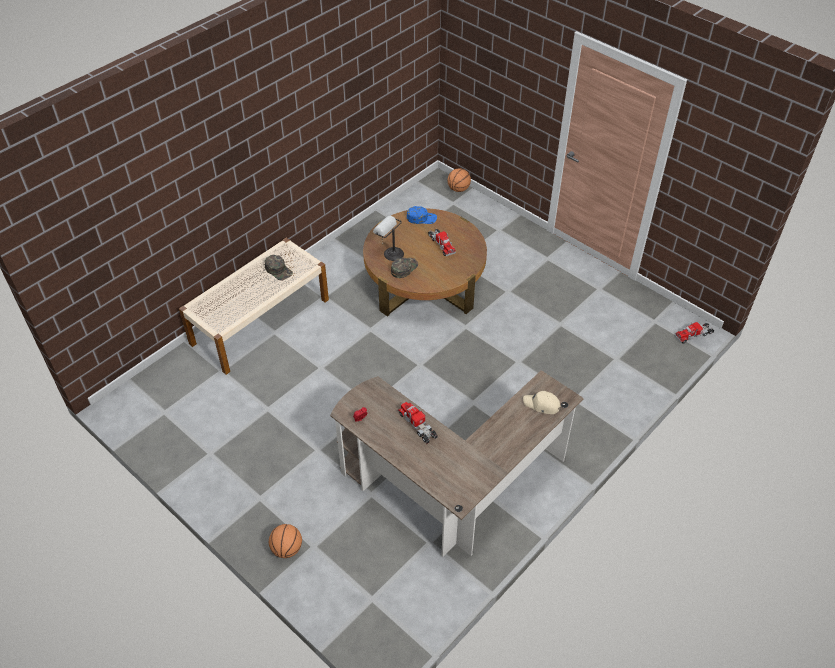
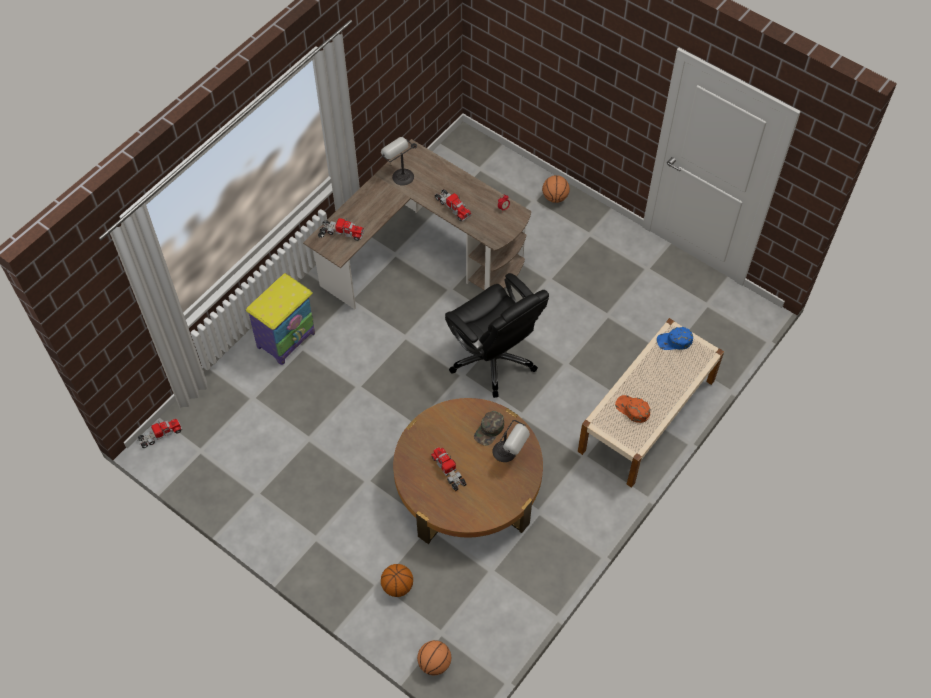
camera: 175 degrees right, 10 degrees up
green cap [265,255,293,281] -> orange cap [615,395,650,423]
blue cap [407,206,437,224] -> blue cap moved to [657,327,693,350]
beige cap [523,391,561,414] -> toy truck [320,218,364,241]
none -> nightstand [246,273,315,365]
none -> table lamp [381,137,414,186]
none -> basketball [381,564,413,597]
none -> black office chair [445,273,549,398]

